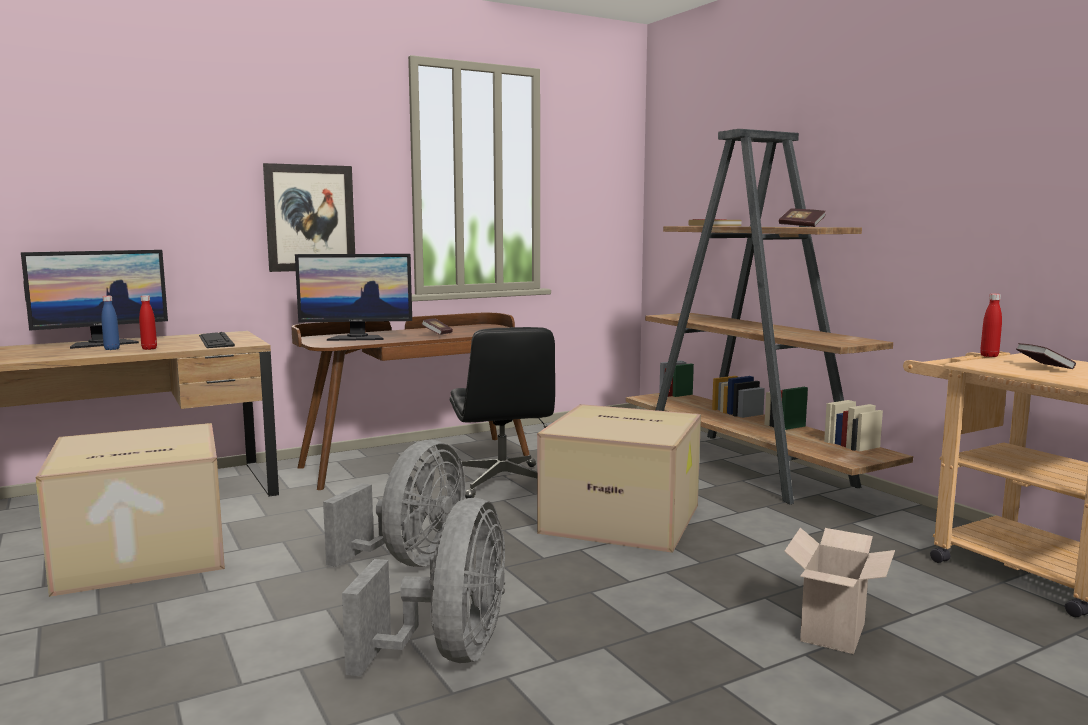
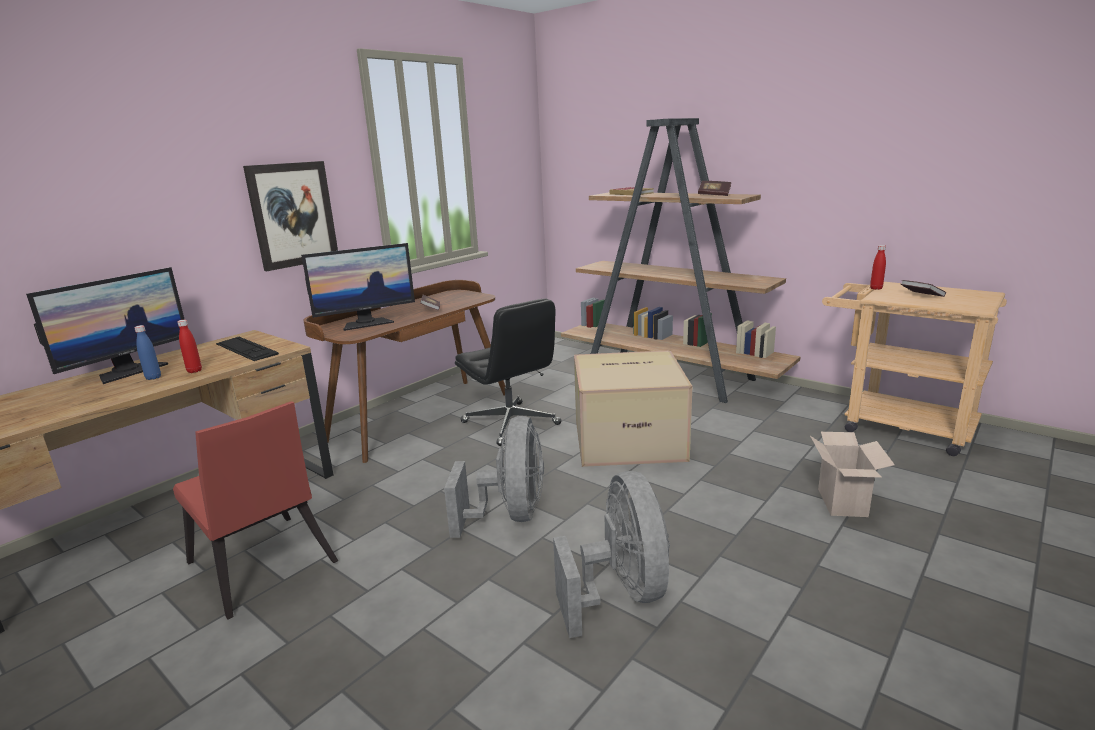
camera: 20 degrees left, 10 degrees up
cardboard box [36,423,225,597] -> red chair [173,401,338,620]

